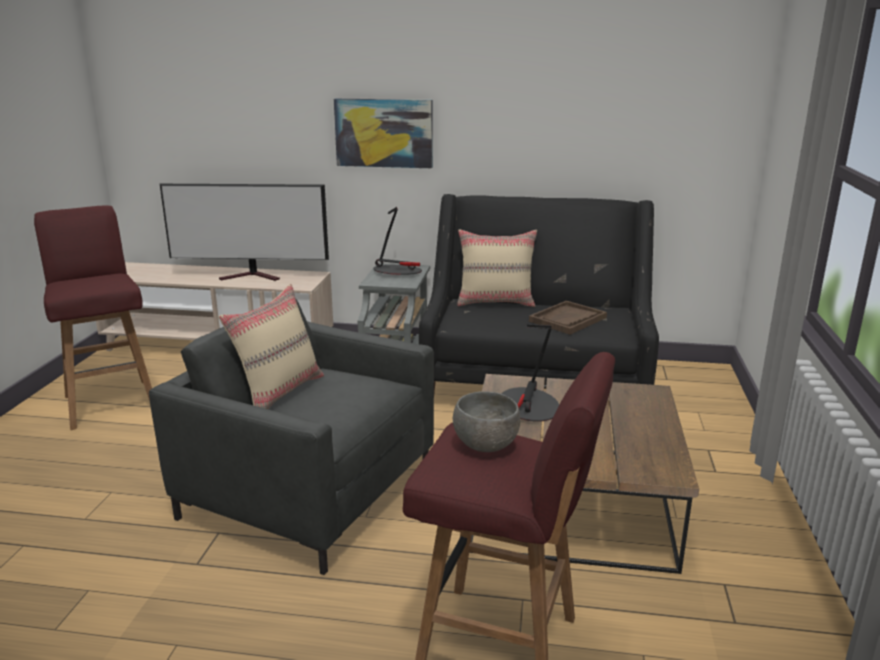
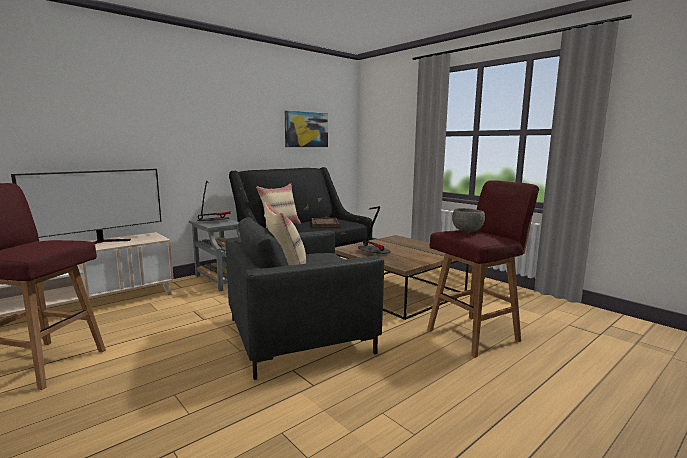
camera: 50 degrees left, 10 degrees down
picture [334,99,433,168] -> picture moved to [285,111,328,147]

